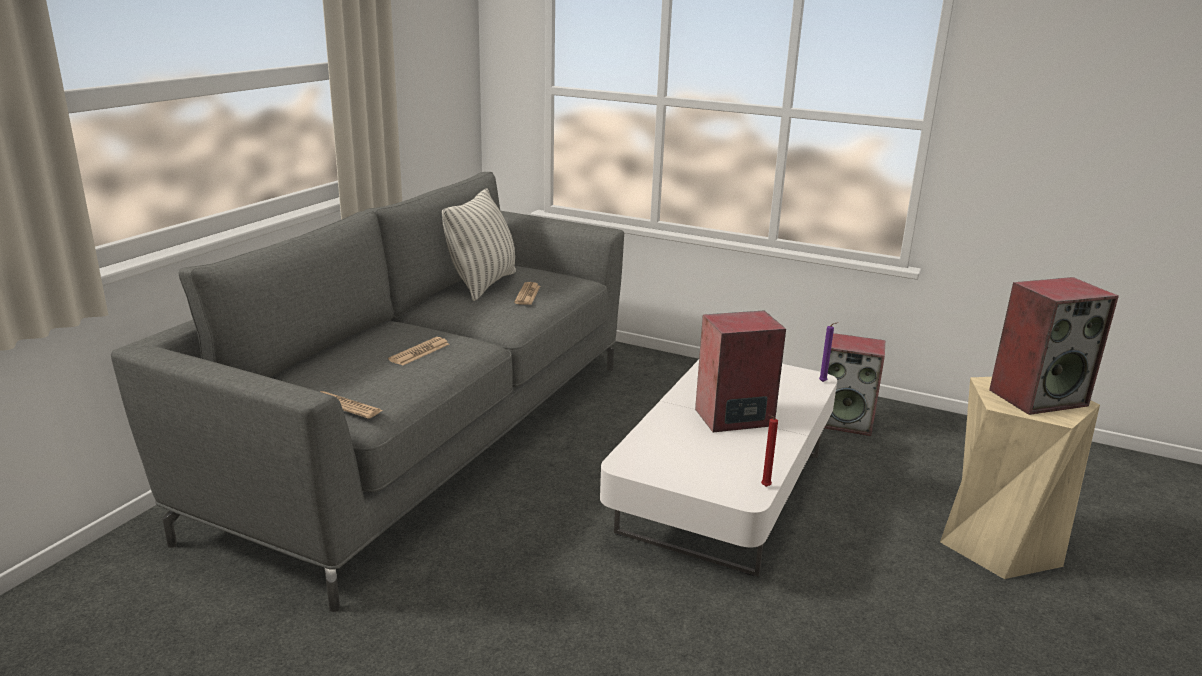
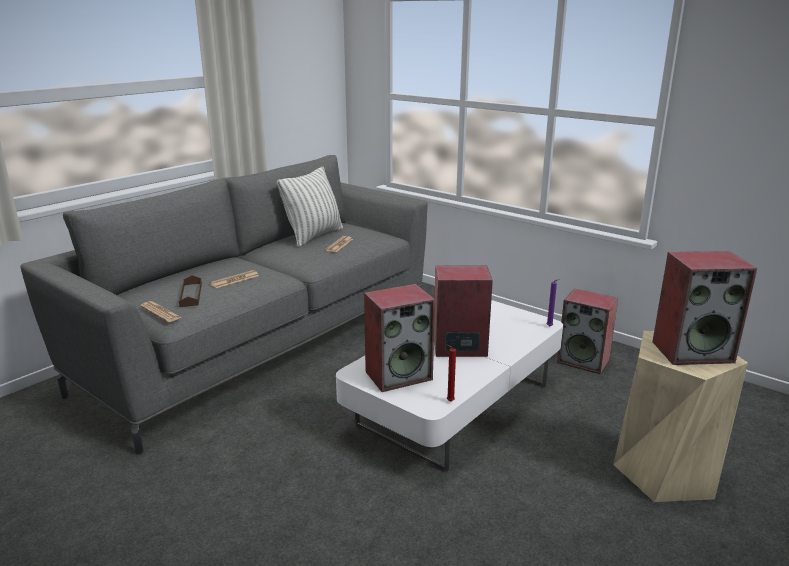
camera: 15 degrees right, 0 degrees up
none -> brown tray [179,275,202,307]
none -> speaker [364,284,435,392]

